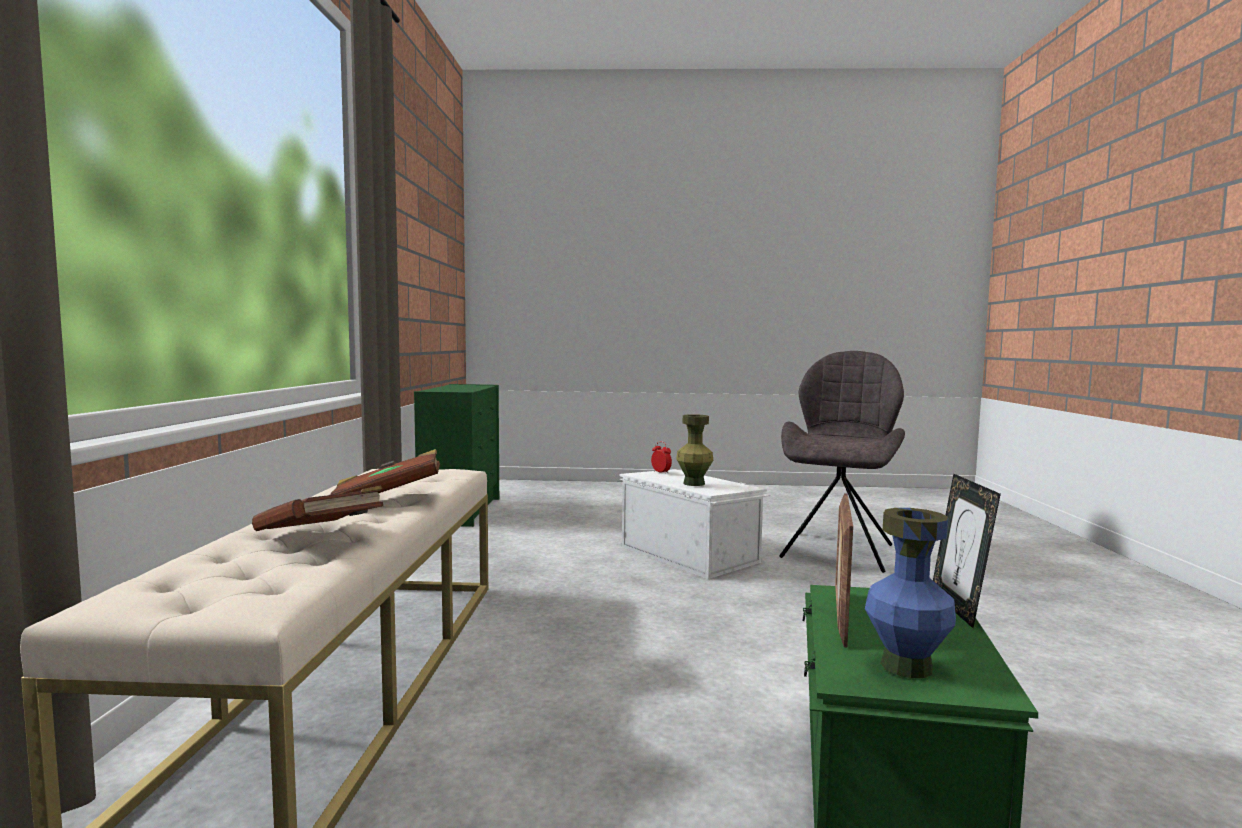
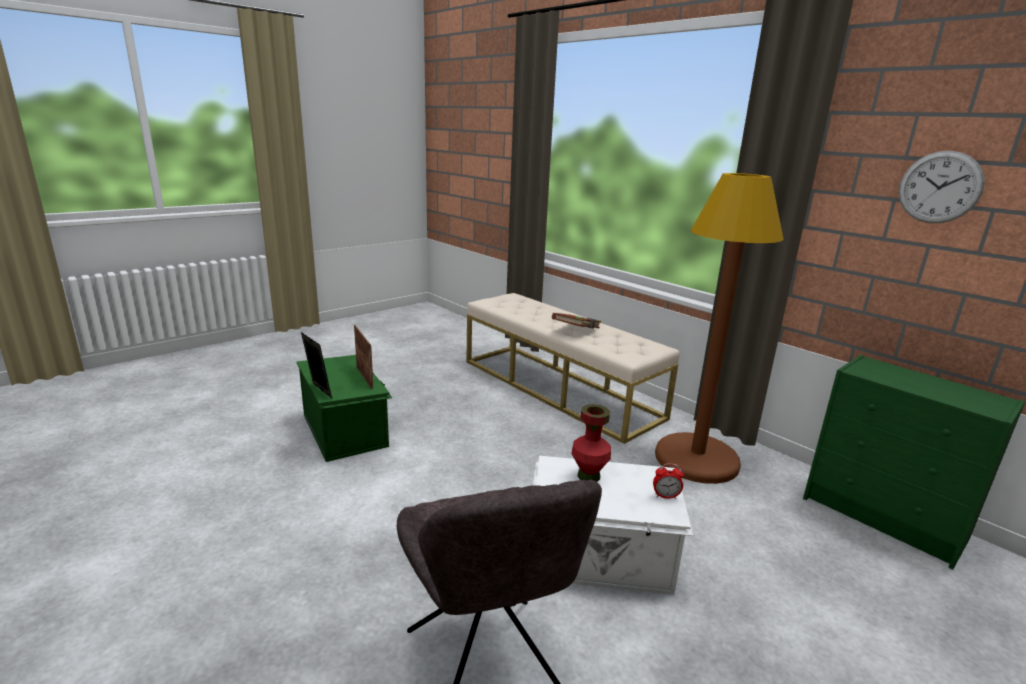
camera: 135 degrees right, 15 degrees up
brown book [252,486,383,531] -> none
green vase [676,414,713,486] -> red vase [571,404,611,482]
blue vase [865,508,956,678] -> none
none -> brown floor lamp [655,173,784,484]
none -> wall clock [899,151,985,223]

